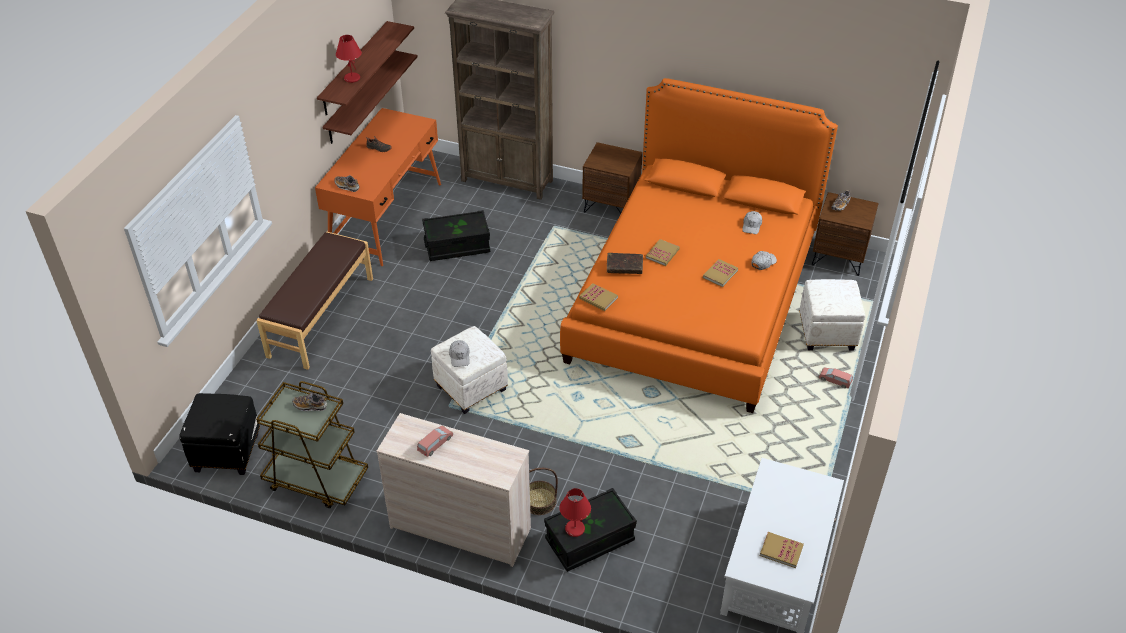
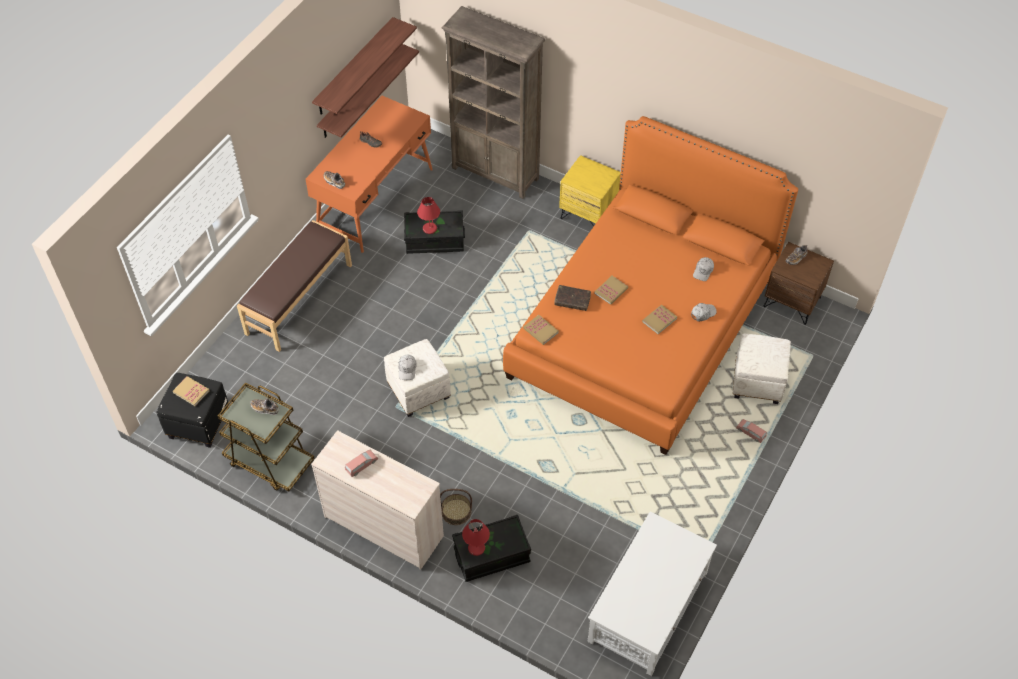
camera: 10 degrees right, 10 degrees up
red table lamp [336,35,362,83] -> red table lamp moved to [417,197,440,234]
brown nightstand [582,142,643,214] -> yellow nightstand [559,155,621,227]
book [760,532,804,568] -> book moved to [173,376,210,406]

